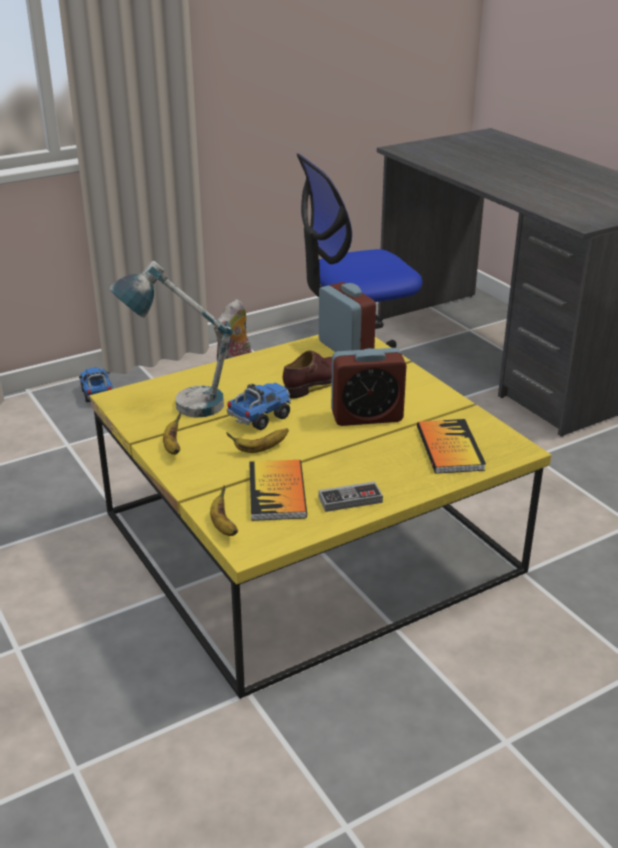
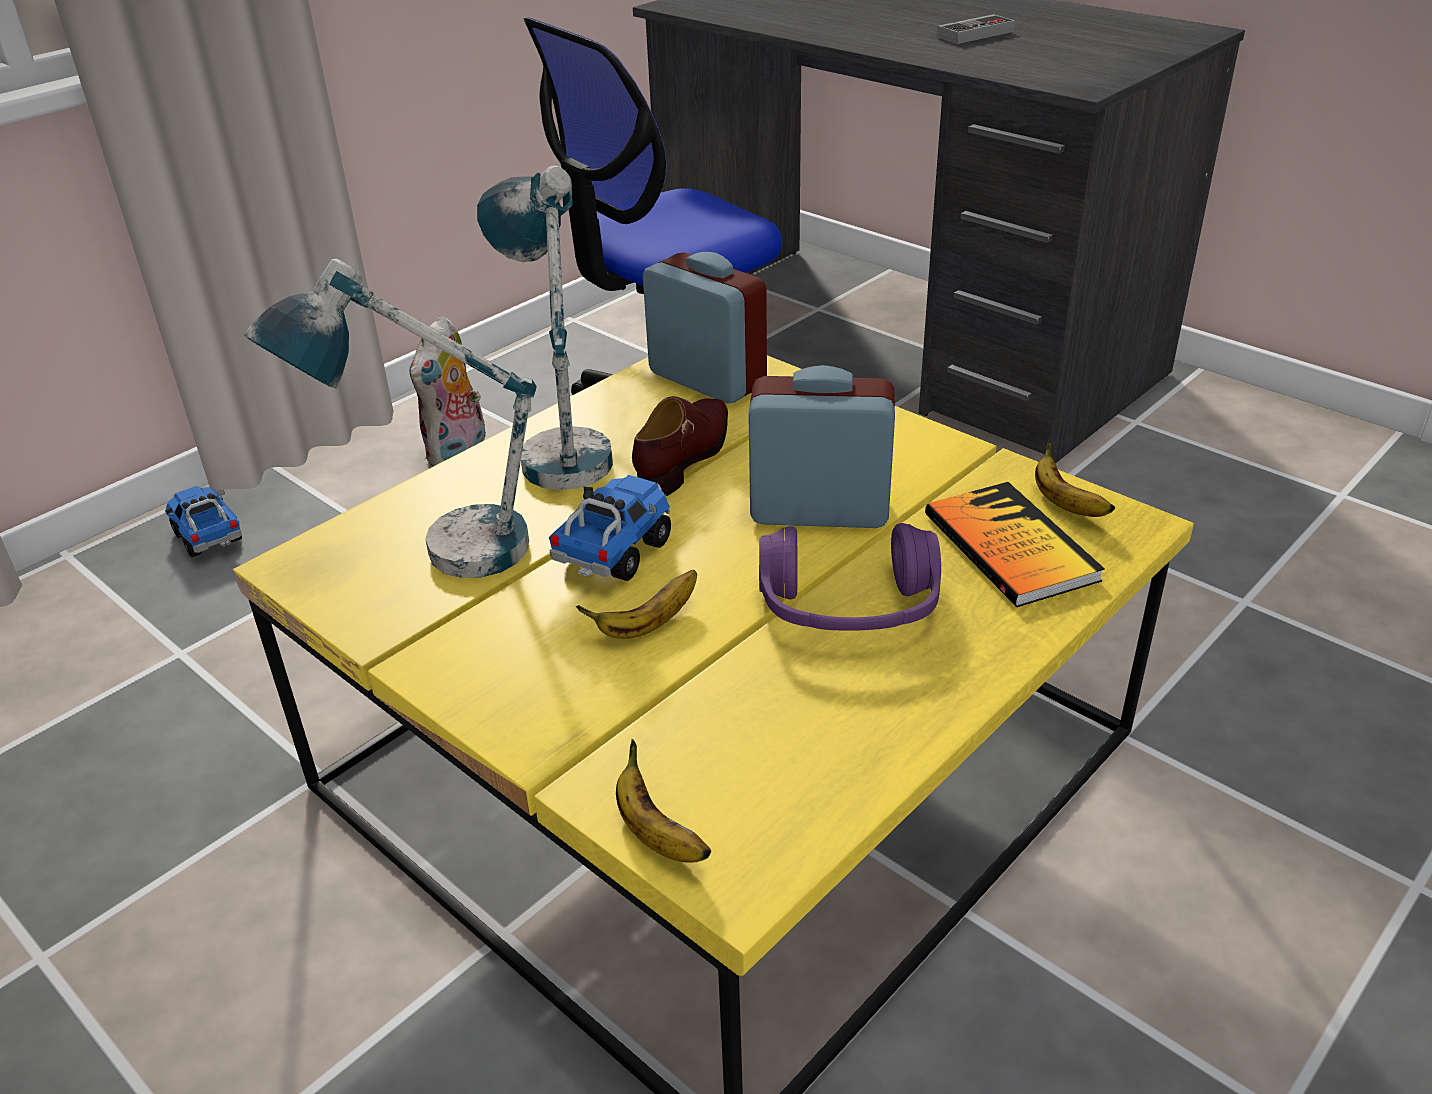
camera: 15 degrees left, 5 degrees up
banana [163,413,181,455] -> banana moved to [1035,438,1115,517]
book [249,460,307,521] -> none
game controller [319,481,383,512] -> game controller moved to [937,14,1015,44]
alarm clock [331,348,407,426] -> alarm clock turned 150 degrees counterclockwise [748,365,895,528]
none -> table lamp [477,165,613,490]
none -> purple headphones [759,523,941,631]

